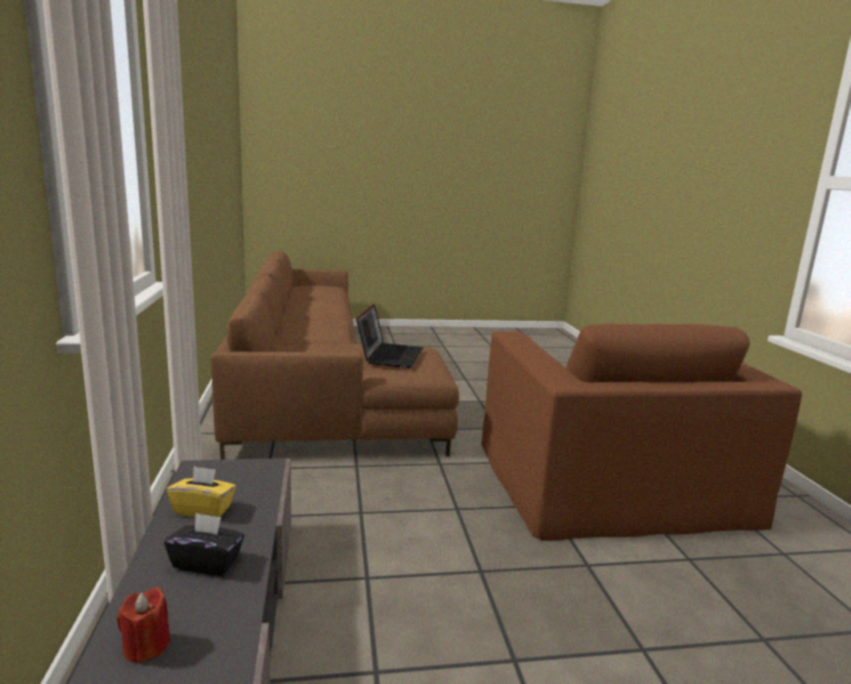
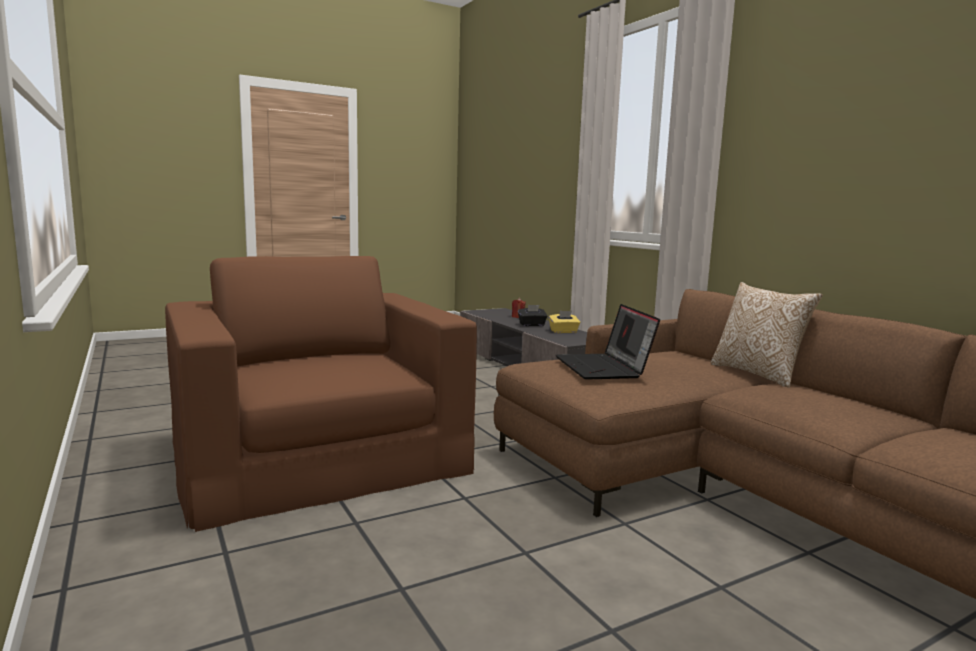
camera: 160 degrees right, 5 degrees down
none -> pillow [711,282,823,388]

